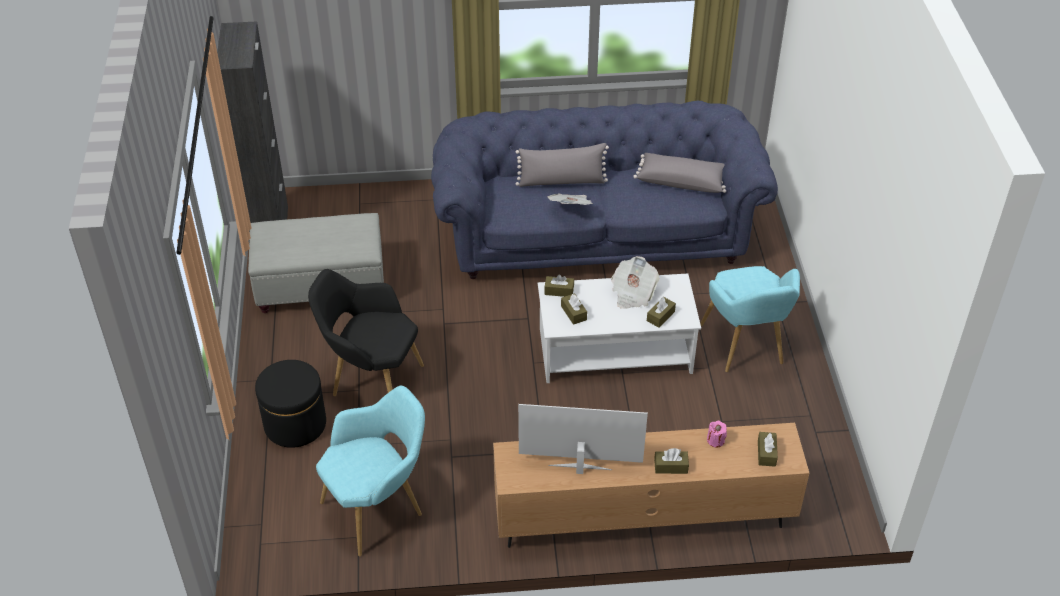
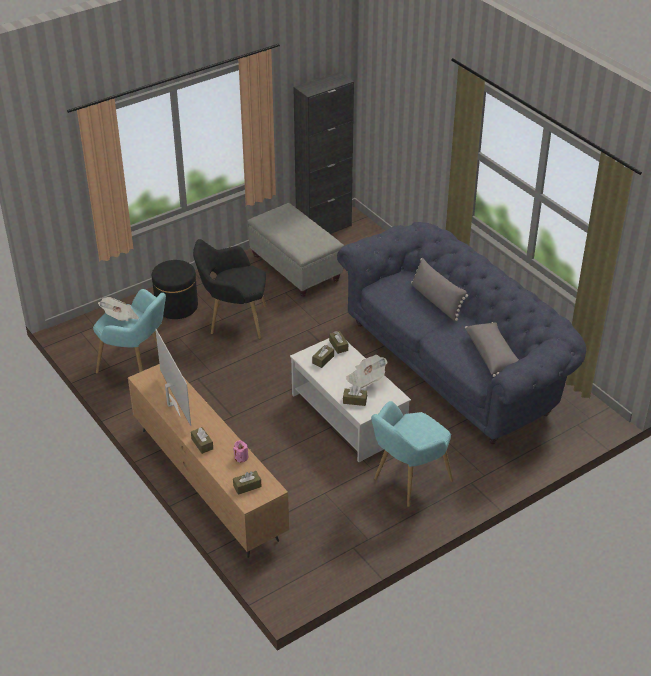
camera: 60 degrees right, 5 degrees down
black armchair [308,269,424,396] -> black armchair turned 75 degrees counterclockwise [193,239,266,339]
newspaper [548,193,593,205] -> newspaper moved to [98,297,139,321]

